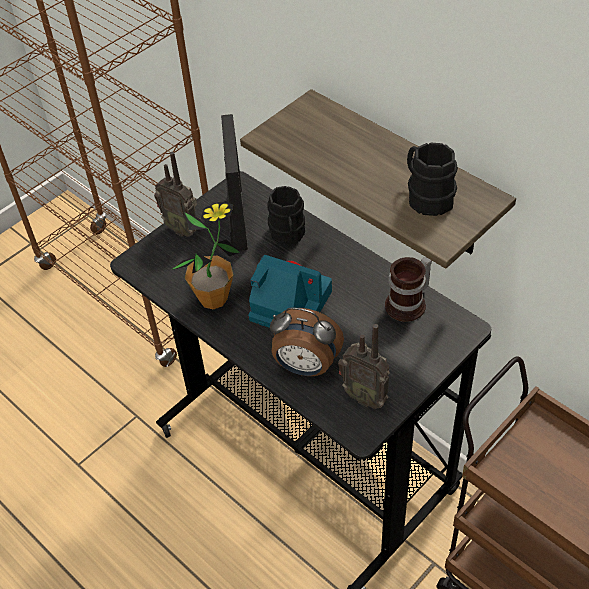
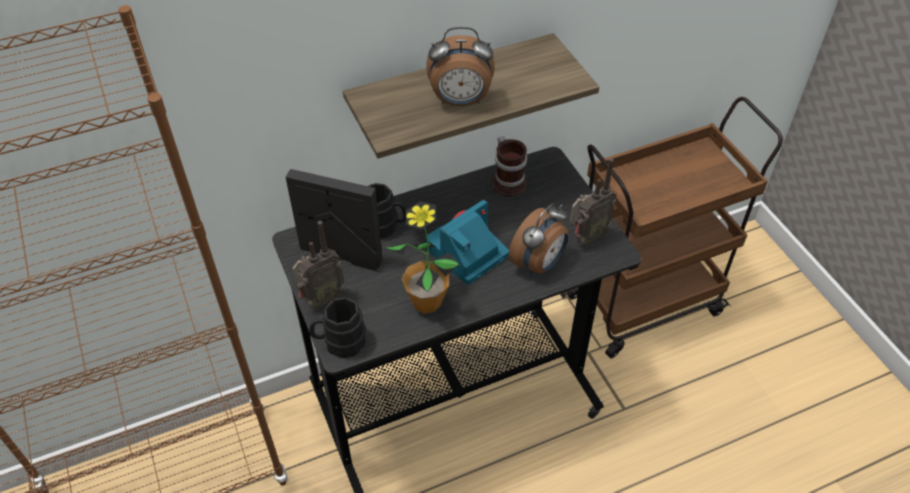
camera: 70 degrees left, 0 degrees up
black mug [407,142,458,216] -> black mug moved to [309,297,366,358]
none -> alarm clock [426,27,495,106]

